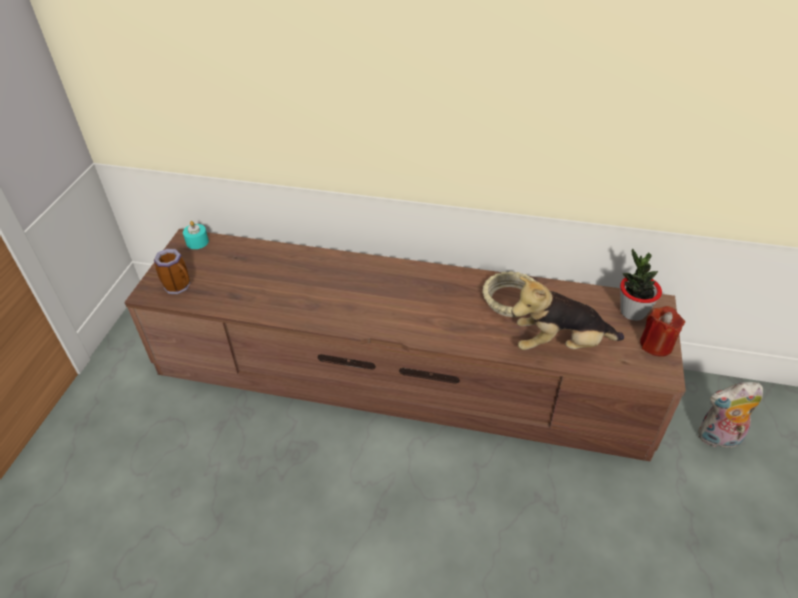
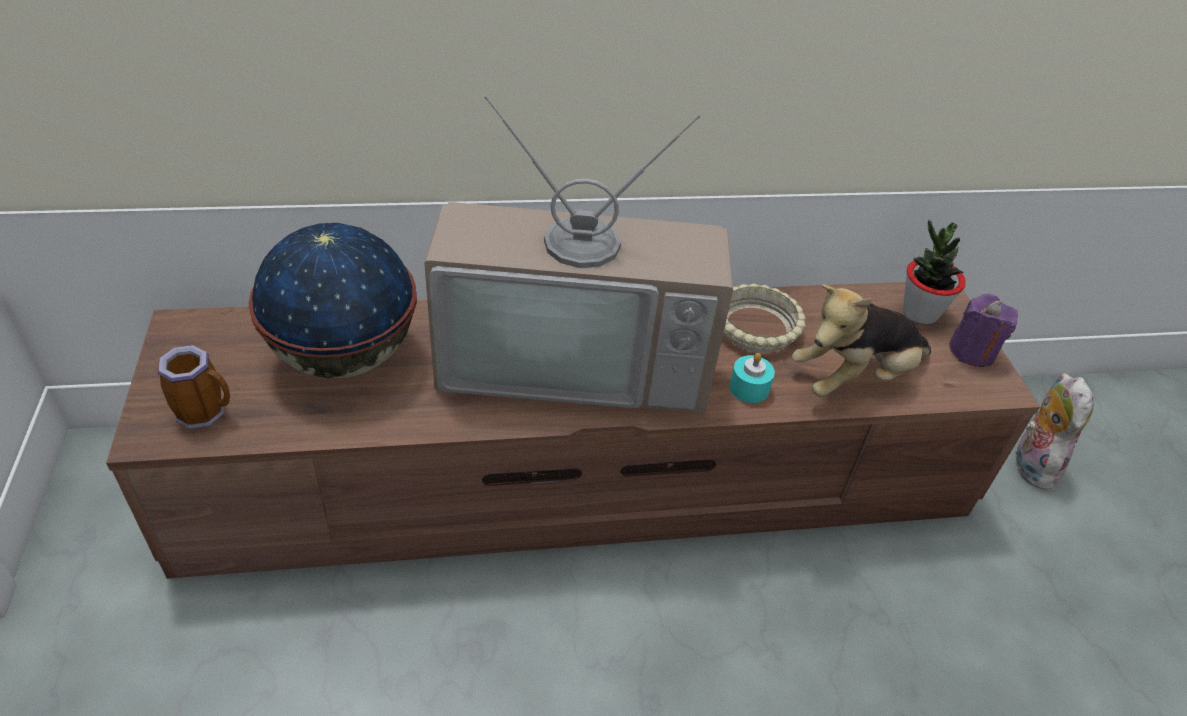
camera: 25 degrees left, 0 degrees up
turquoise candle [183,221,209,249] -> turquoise candle moved to [729,353,775,403]
red candle [640,306,685,357] -> purple candle [949,294,1018,367]
plush toy [698,382,763,448] -> plush toy turned 120 degrees clockwise [1012,373,1094,493]
none -> globe [248,223,417,379]
none -> television [424,95,733,413]

